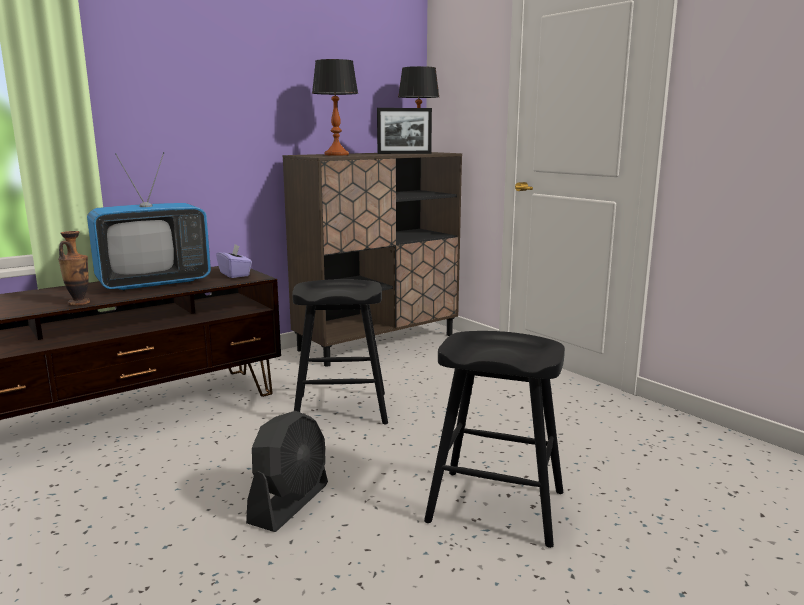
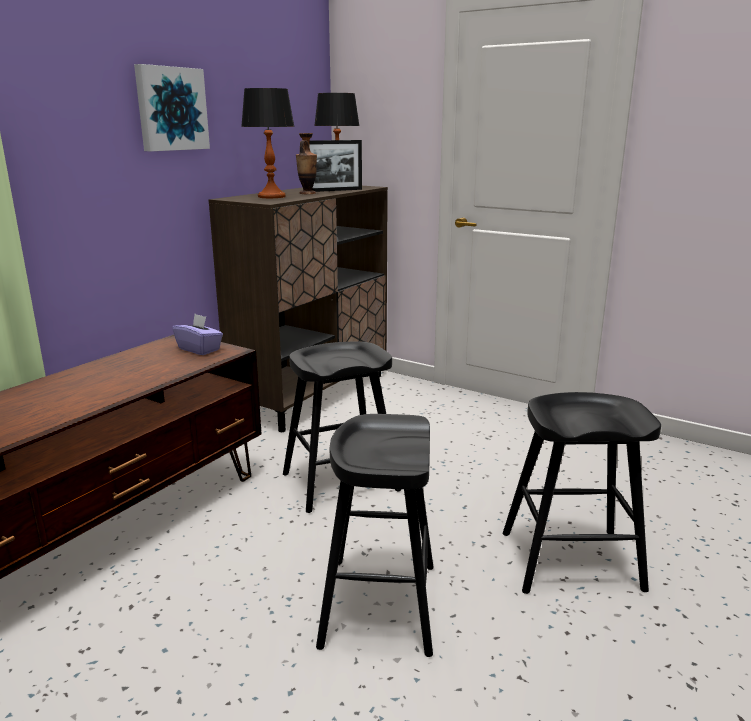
camera: 20 degrees left, 5 degrees up
vase [58,231,90,306] -> vase moved to [296,133,317,194]
television [87,152,211,291] -> none
black fan [246,411,328,532] -> black stool [316,414,434,657]
none -> picture [134,64,210,151]

